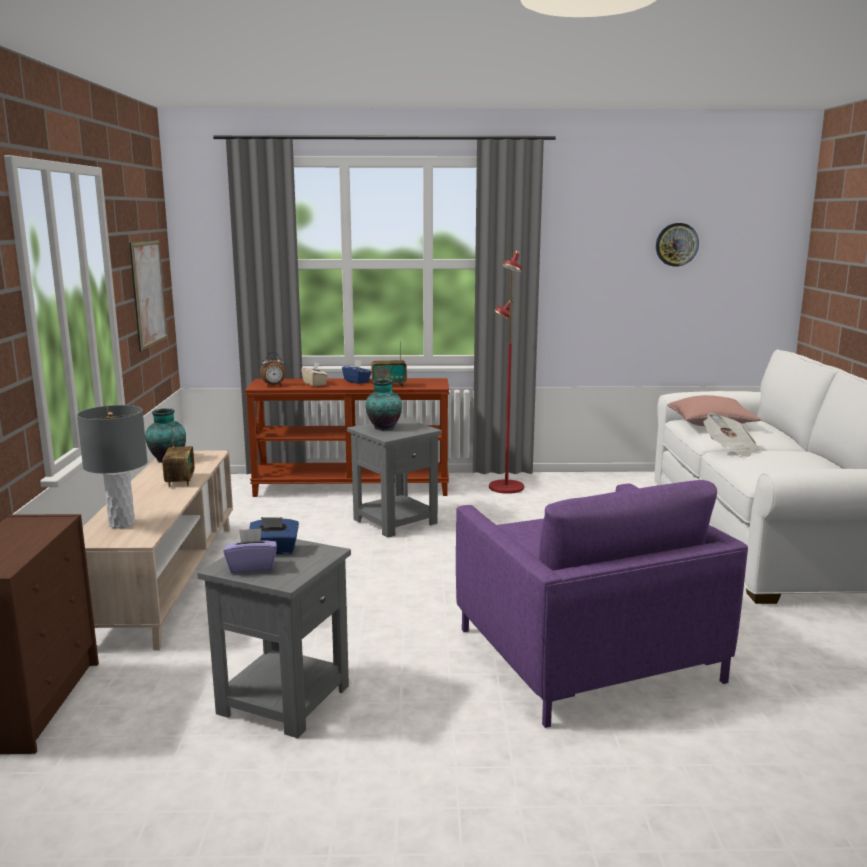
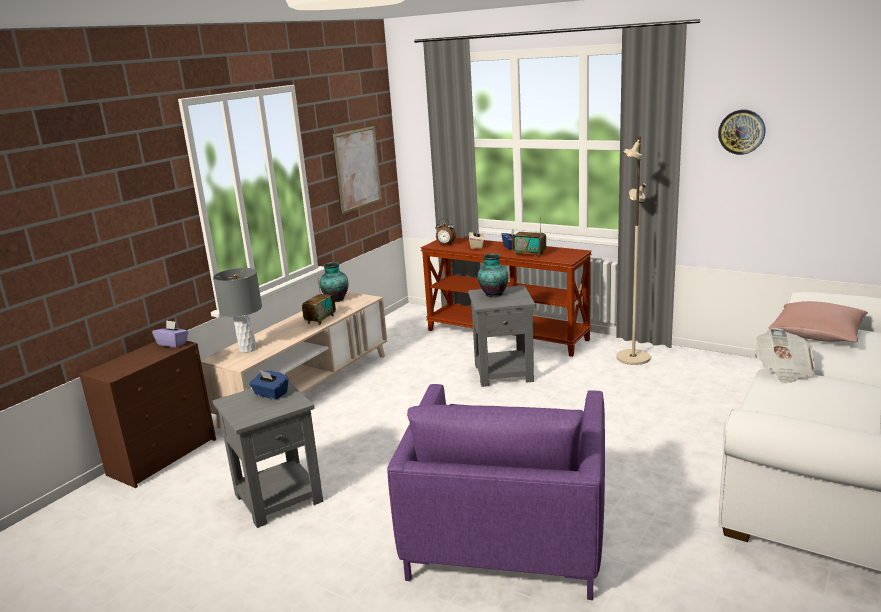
camera: 35 degrees right, 5 degrees up
purple tissue box [223,528,277,573] -> purple tissue box moved to [152,320,188,348]
red floor lamp [489,249,524,494] -> beige floor lamp [616,136,650,365]
wall clock [656,223,699,267] -> wall clock moved to [718,110,766,155]

